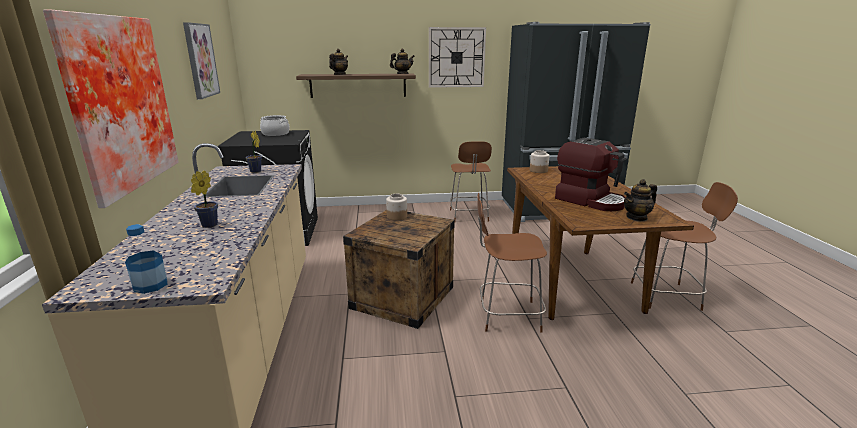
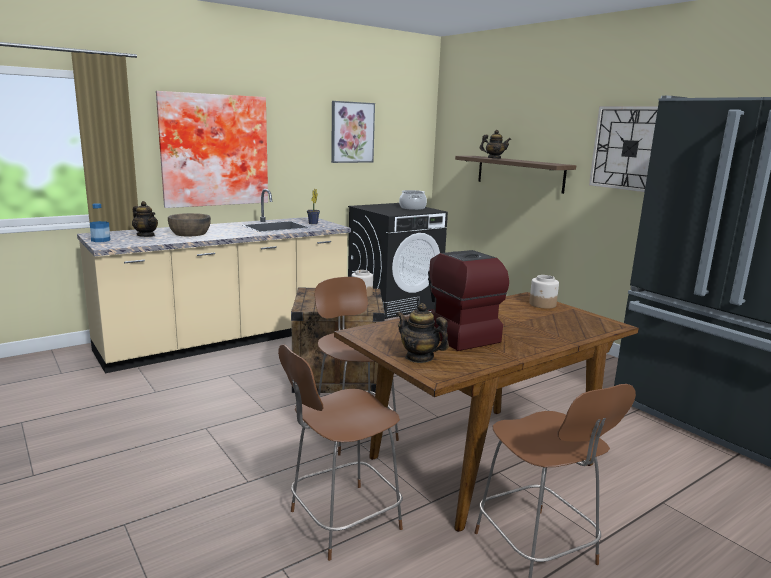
camera: 60 degrees right, 5 degrees down
potted plant [191,171,218,228] -> brown bowl [168,213,211,236]
teapot [390,49,415,74] -> teapot moved to [132,201,158,237]
brown chair [450,141,492,222] -> brown chair moved to [278,345,403,561]
coffee machine [555,138,627,211] -> coffee machine turned 135 degrees clockwise [428,250,509,351]

